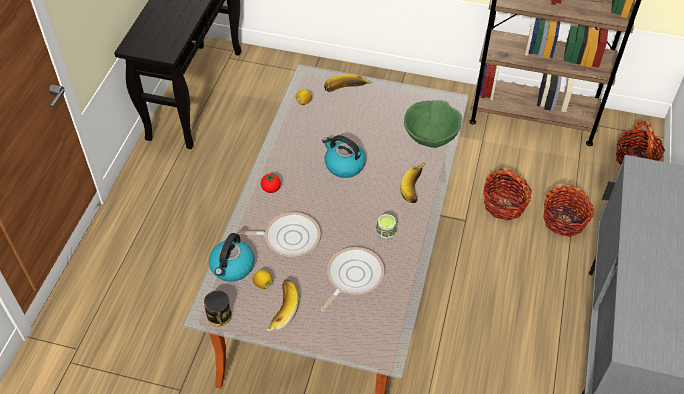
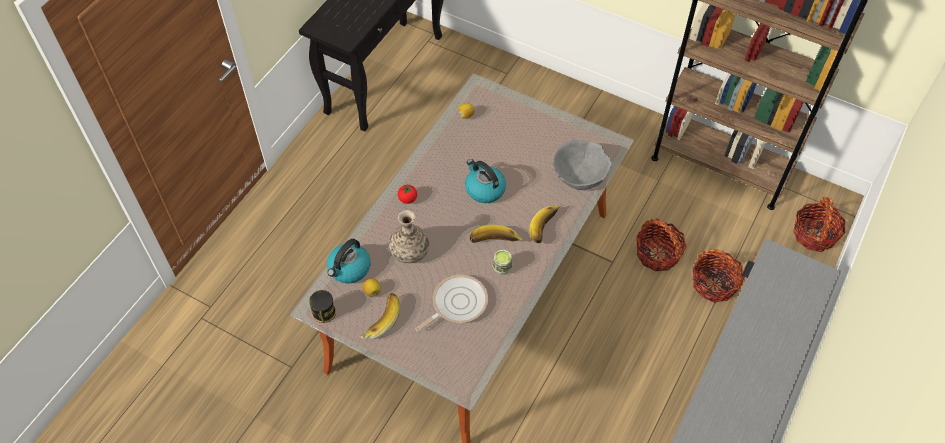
camera: 15 degrees right, 5 degrees up
frying pan [236,212,321,257] -> vase [389,210,429,263]
banana [324,74,372,92] -> banana moved to [470,225,524,243]
green bowl [404,101,462,148] -> grey bowl [553,140,612,190]

